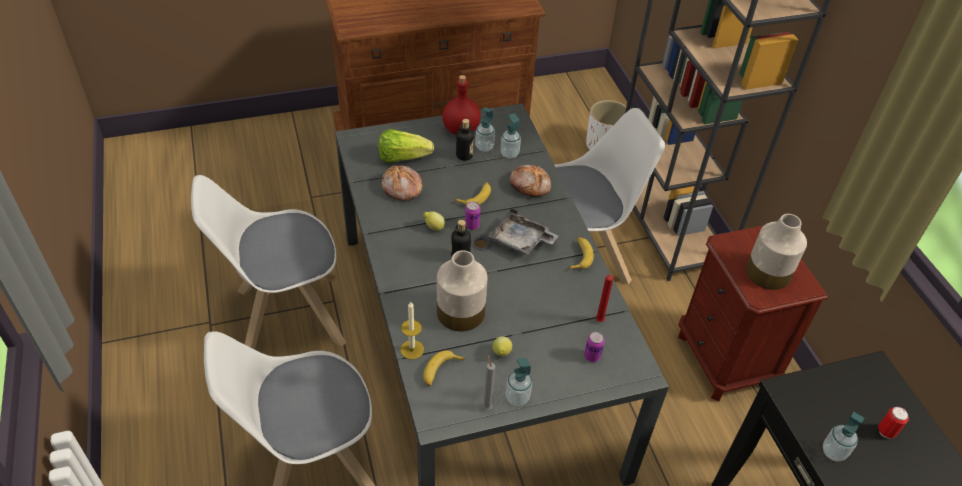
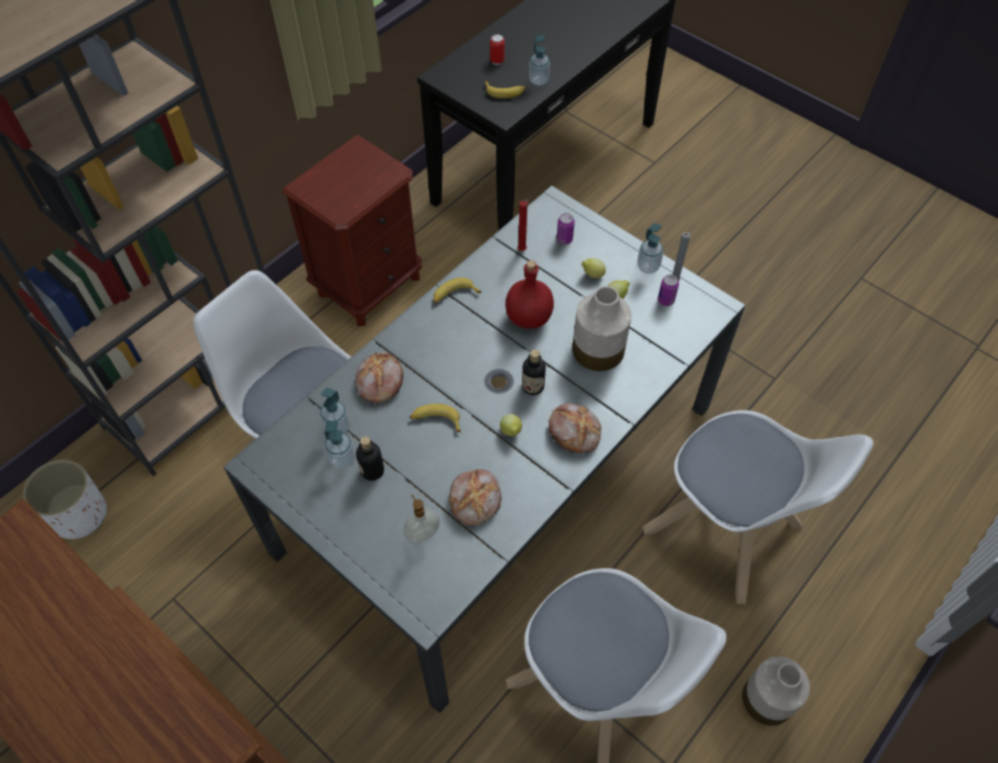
camera: 120 degrees left, 10 degrees up
lettuce [378,129,434,163] -> soap dispenser [404,495,440,544]
candle [400,302,424,359] -> none
banana [423,350,465,386] -> banana moved to [484,81,526,99]
red bottle [442,75,481,135] -> red bottle moved to [505,260,554,329]
can [465,201,480,230] -> can moved to [658,274,679,306]
grey tray [488,208,559,255] -> none
beige vase [746,214,807,290] -> beige vase moved to [742,656,810,726]
none -> bread [548,403,601,453]
none -> lemon [581,258,606,278]

